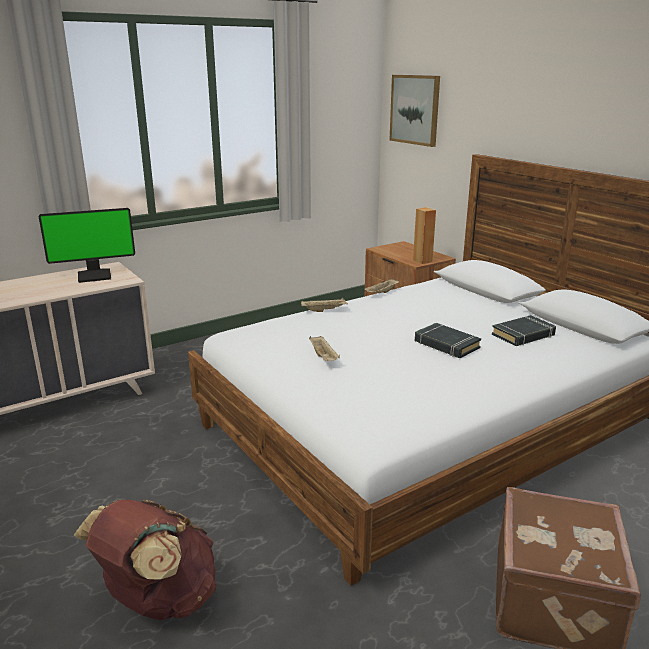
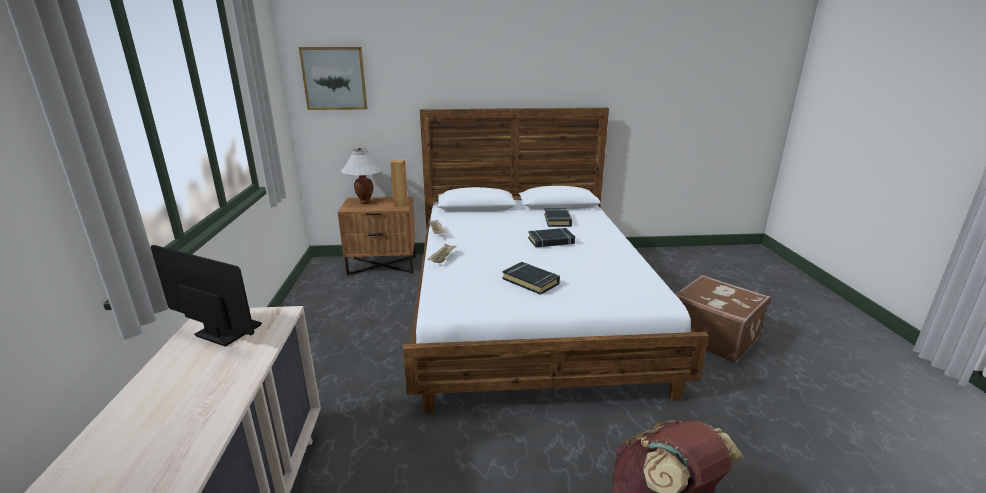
camera: 60 degrees left, 0 degrees up
monitor [39,208,135,283] -> monitor turned 75 degrees counterclockwise [151,245,262,347]
beige tray [309,336,340,361] -> black book [503,262,560,295]
none -> white table lamp [340,148,383,204]

